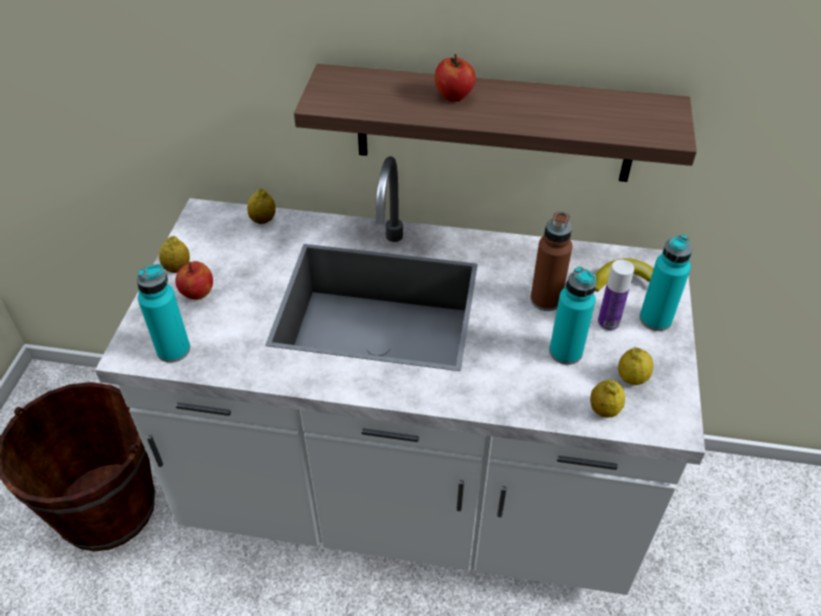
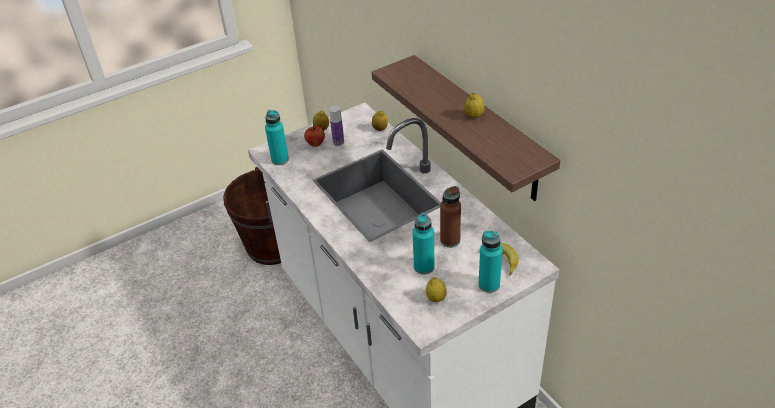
camera: 50 degrees right, 5 degrees down
apple [435,54,476,102] -> none
lemon [590,379,625,418] -> lemon moved to [464,93,485,118]
bottle [598,260,634,331] -> bottle moved to [329,106,344,146]

